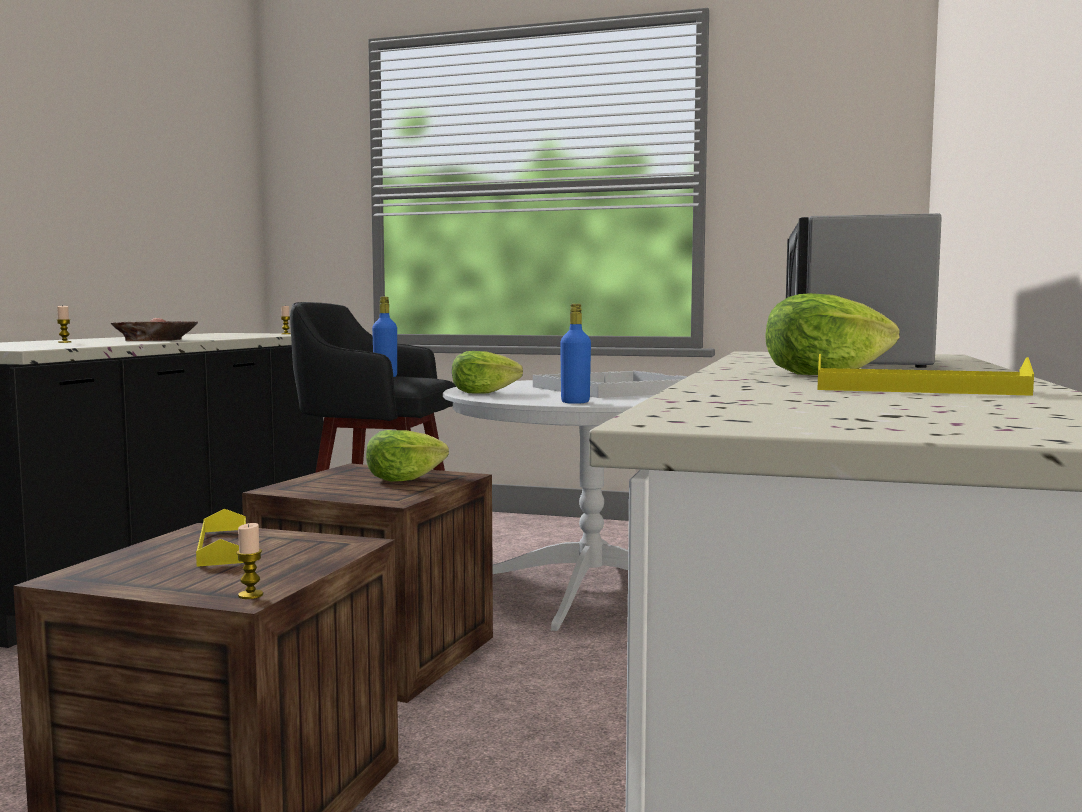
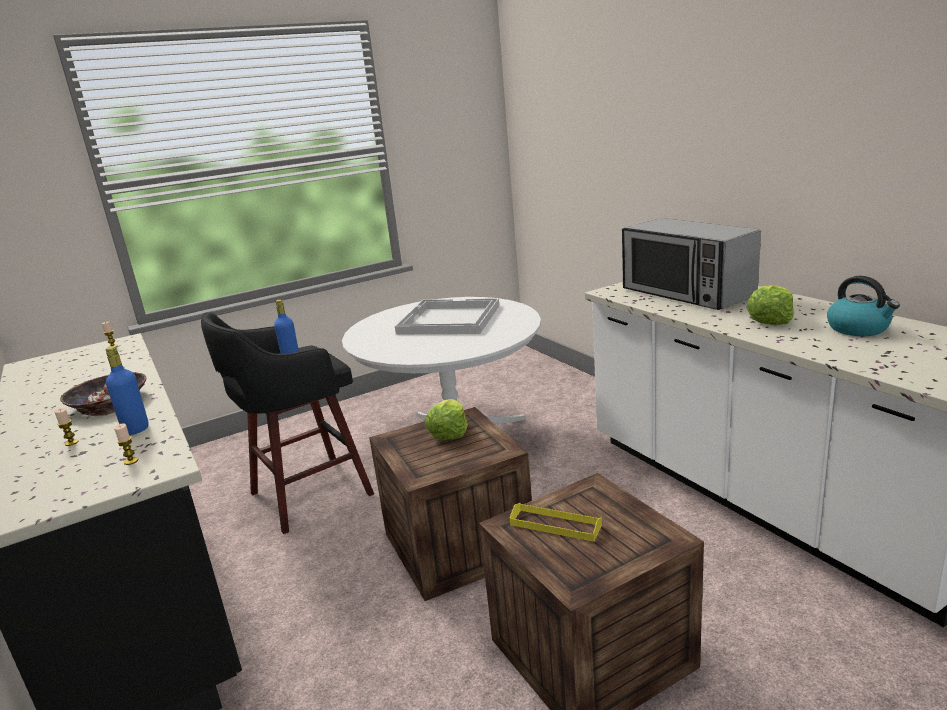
camera: 45 degrees left, 15 degrees up
candle [236,523,263,599] -> candle moved to [114,423,139,465]
lettuce [452,351,523,394] -> none
blue bottle [560,304,591,404] -> blue bottle moved to [106,346,149,435]
yellow tray [817,354,1034,396] -> kettle [827,276,900,336]

